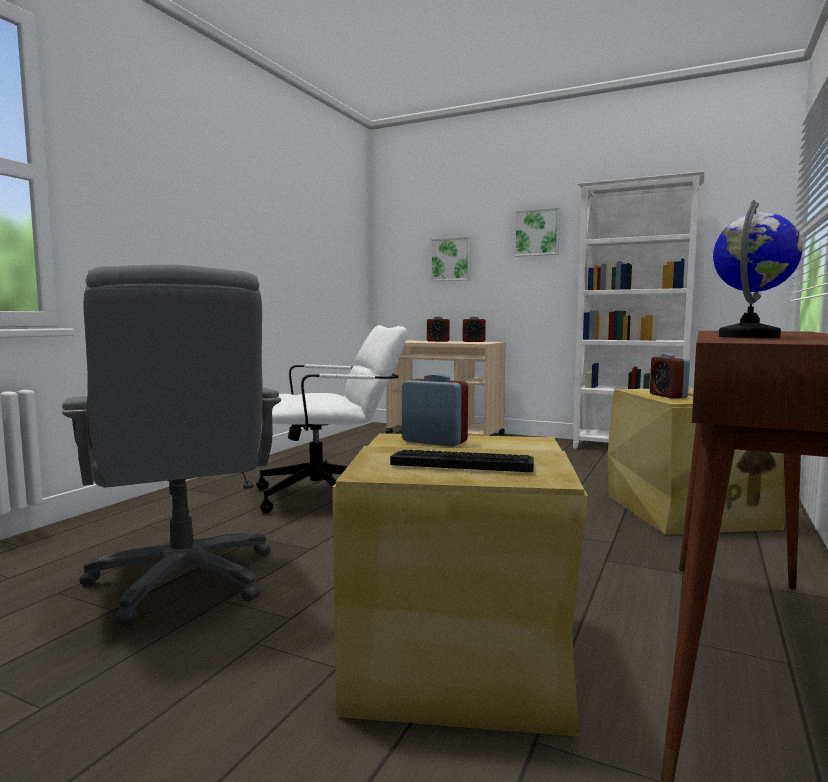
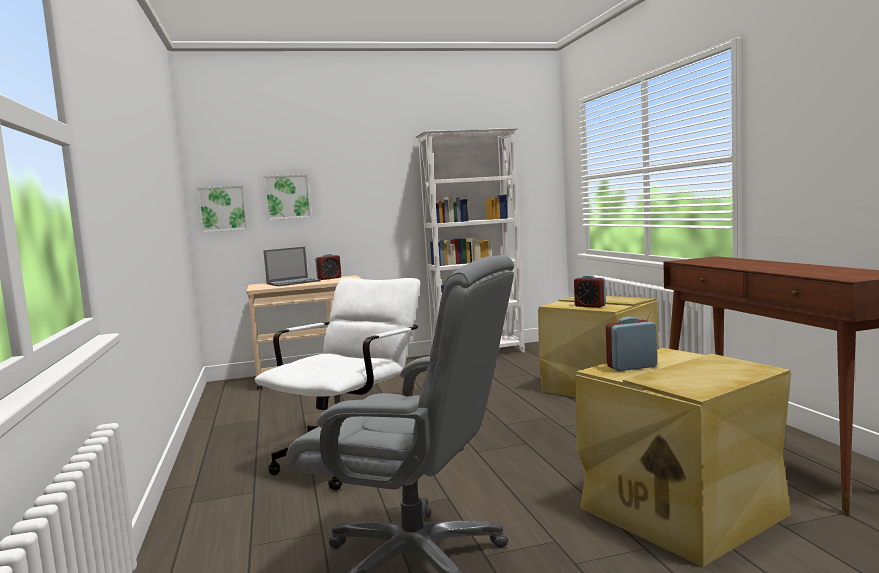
camera: 40 degrees left, 0 degrees up
keyboard [390,450,534,472] -> none
alarm clock [427,316,450,342] -> laptop [263,247,321,286]
picture [514,208,560,257] -> picture moved to [197,185,248,232]
globe [713,200,803,338] -> none

